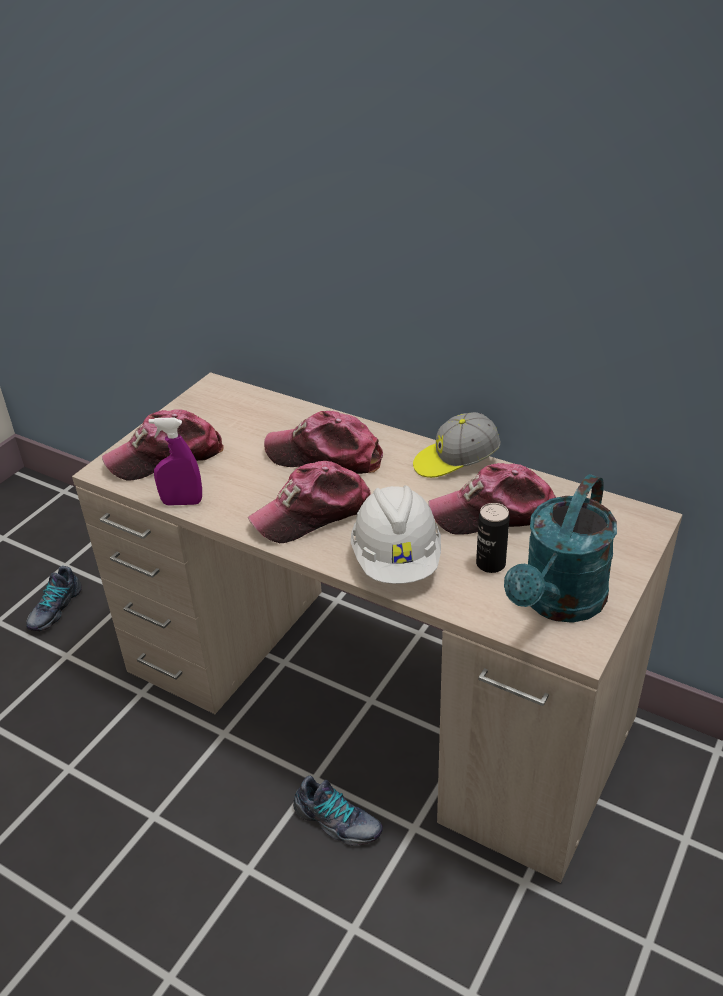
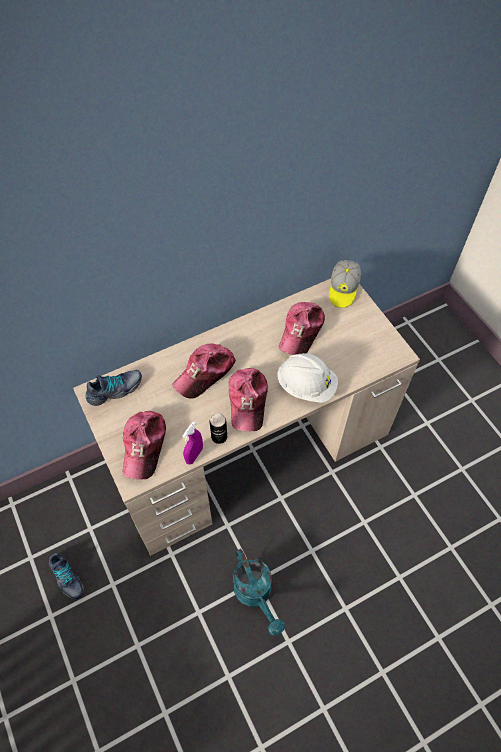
camera: 60 degrees left, 20 degrees up
shoe [293,776,383,845] -> shoe moved to [85,370,142,406]
cap [413,412,501,478] -> cap moved to [329,260,361,308]
can [476,503,510,573] -> can moved to [210,413,227,444]
turquoise watering can [504,474,617,623] -> turquoise watering can moved to [233,549,285,636]

